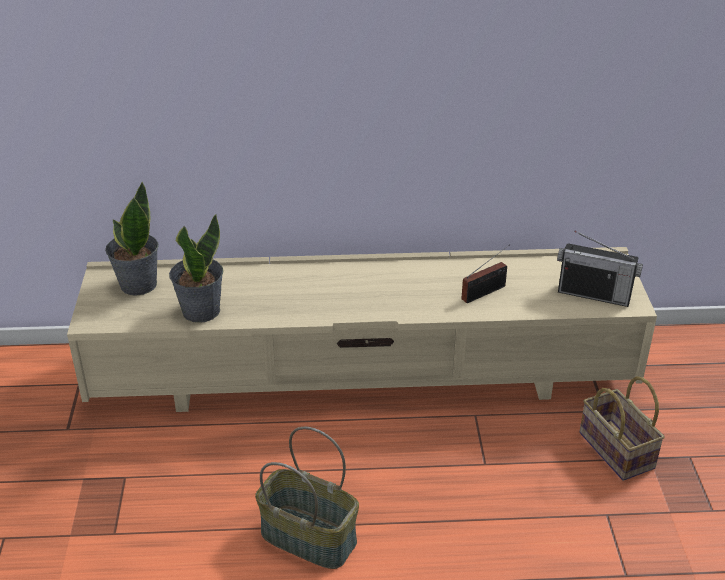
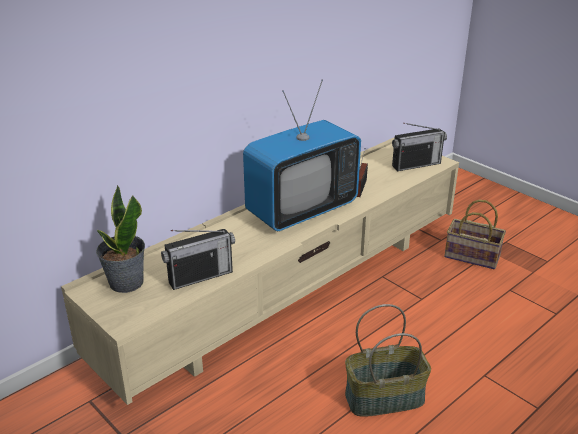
camera: 40 degrees left, 5 degrees down
potted plant [169,214,223,323] -> radio [161,229,235,290]
none -> television [243,79,361,231]

